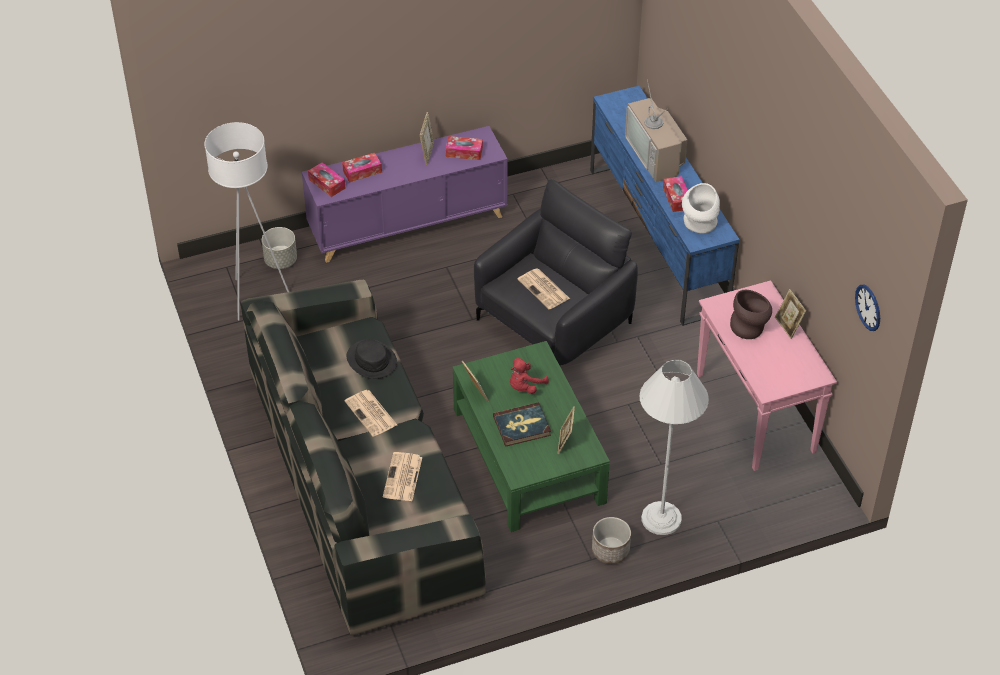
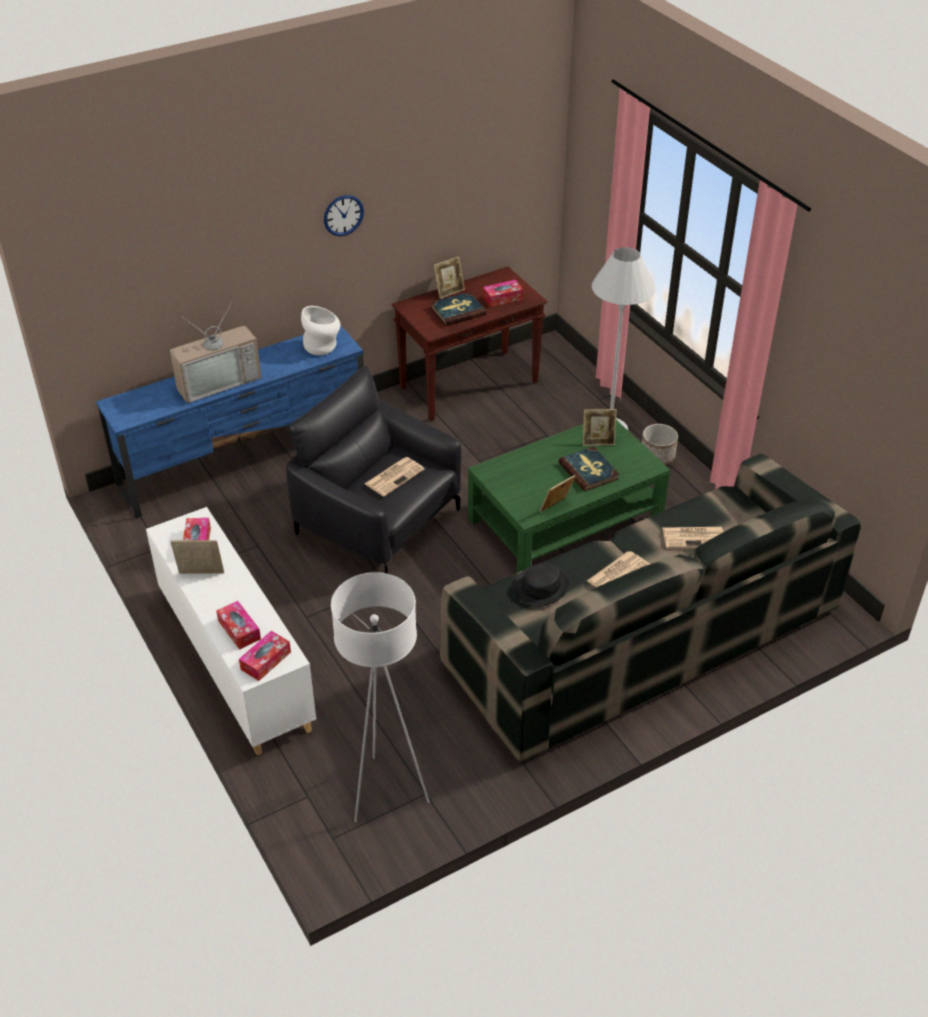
camera: 100 degrees left, 5 degrees down
grey planter [262,227,297,269] -> none
purple cabinet [302,126,508,263] -> white cabinet [146,507,316,756]
red plush toy [510,358,549,394] -> none
tissue box [663,176,688,212] -> tissue box moved to [483,280,523,307]
pink console table [697,280,837,471] -> brown console table [392,266,547,421]
brown vase [730,290,772,339] -> book [430,291,486,326]
wall clock [855,285,880,331] -> wall clock moved to [324,195,364,236]

